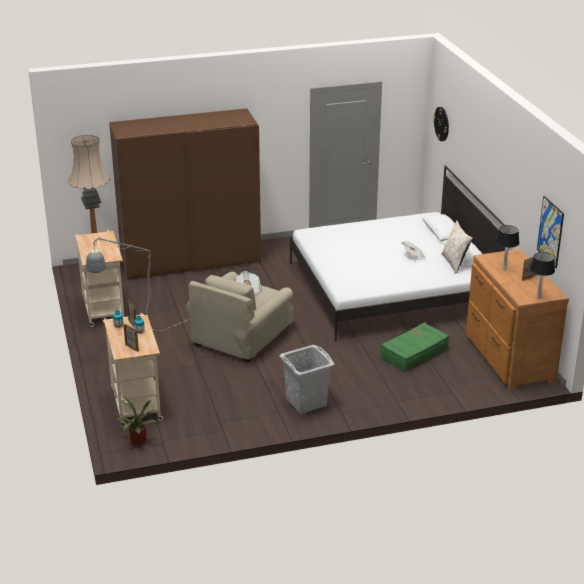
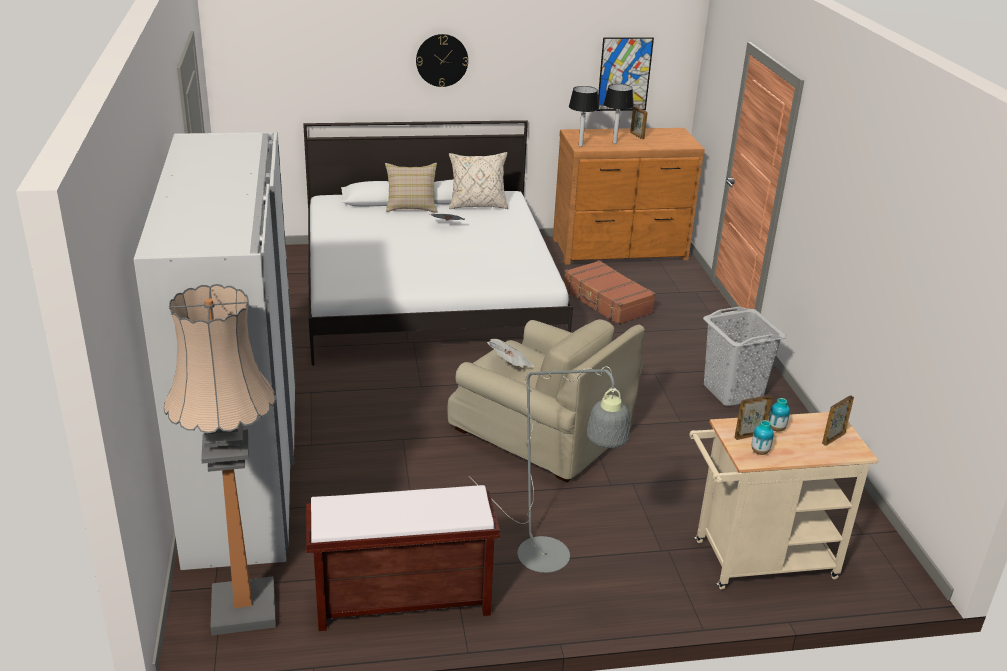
camera: 85 degrees left, 0 degrees up
beige cart [74,230,124,327] -> brown bench [306,485,500,631]
brown wardrobe [109,108,261,280] -> white wardrobe [134,132,296,570]
potted plant [113,396,159,446] -> none
green suitcase [380,322,449,372] -> brown suitcase [564,260,656,325]
wall clock [433,107,449,141] -> wall clock moved to [416,34,468,87]
table lamp [530,252,555,299] -> table lamp moved to [569,86,599,146]
none -> beige pillow [385,163,438,213]

